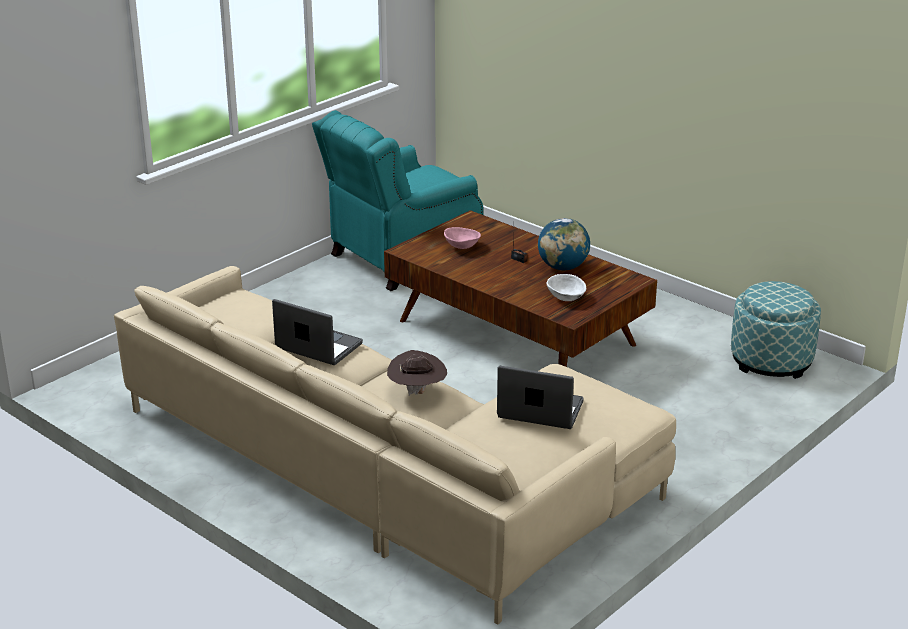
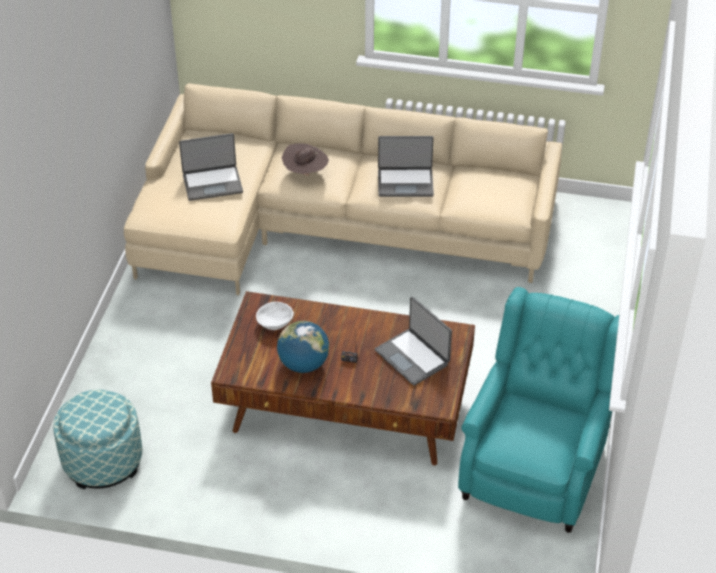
camera: 150 degrees right, 15 degrees up
pink bowl [444,227,481,249] -> laptop [375,296,452,386]

